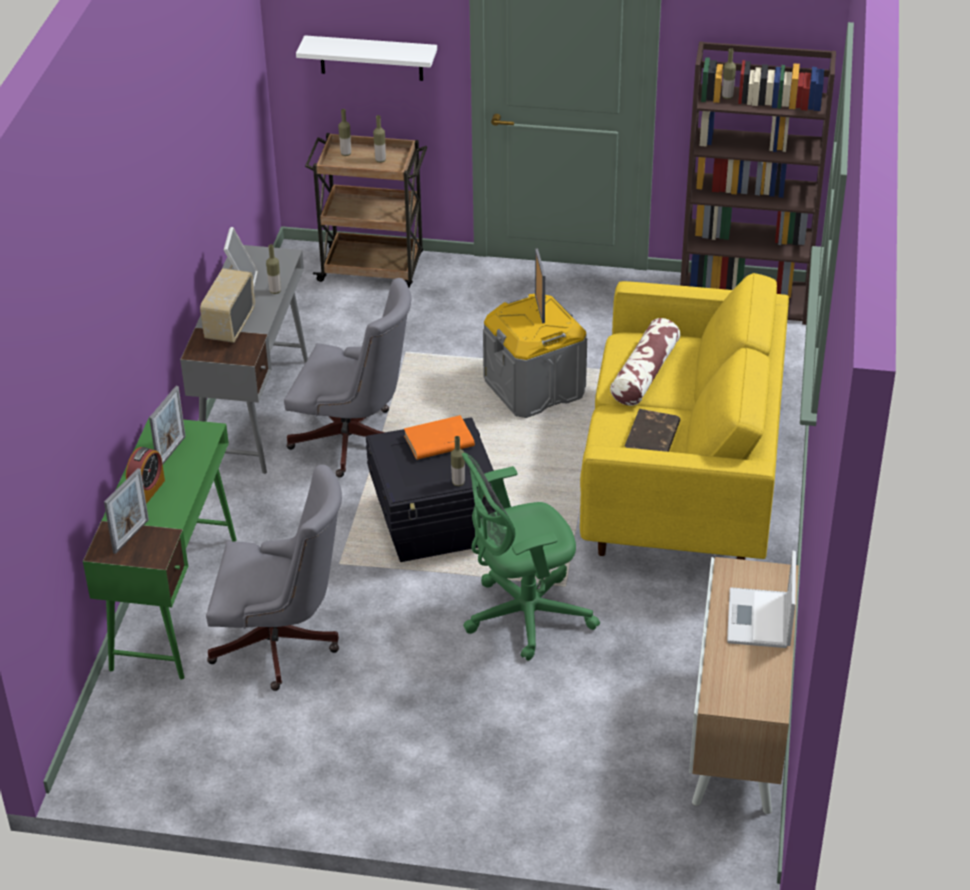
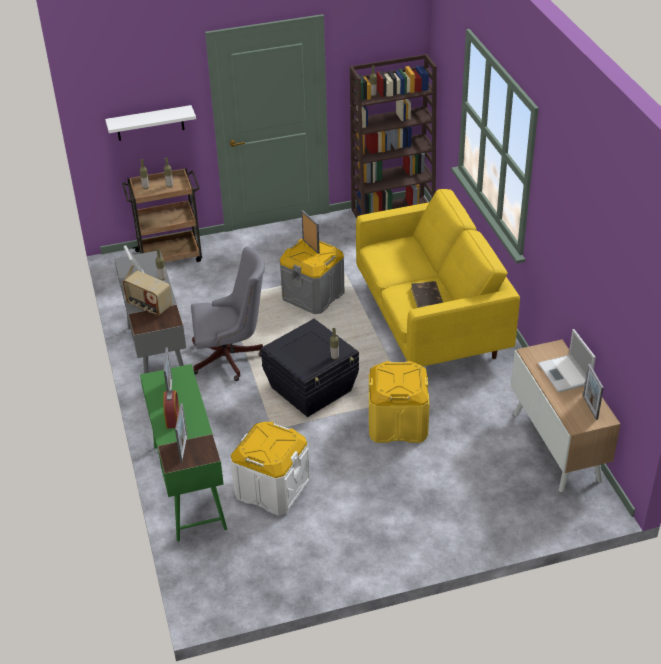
camera: 25 degrees left, 0 degrees up
radio [200,268,255,343] -> radio turned 45 degrees counterclockwise [123,270,172,316]
grey office chair [206,465,342,691] -> white storage box [230,422,310,516]
orange book [404,415,475,460] -> none
green office chair [462,453,600,661] -> yellow storage box [369,361,429,443]
pillow [610,318,680,406] -> none
none -> picture frame [583,364,604,420]

